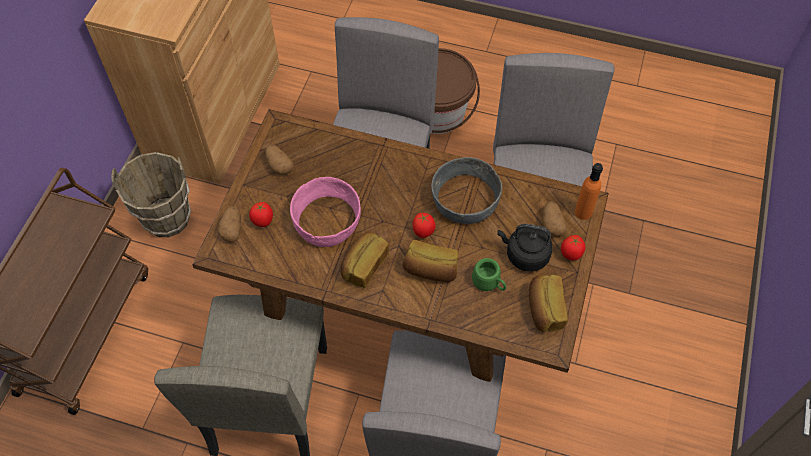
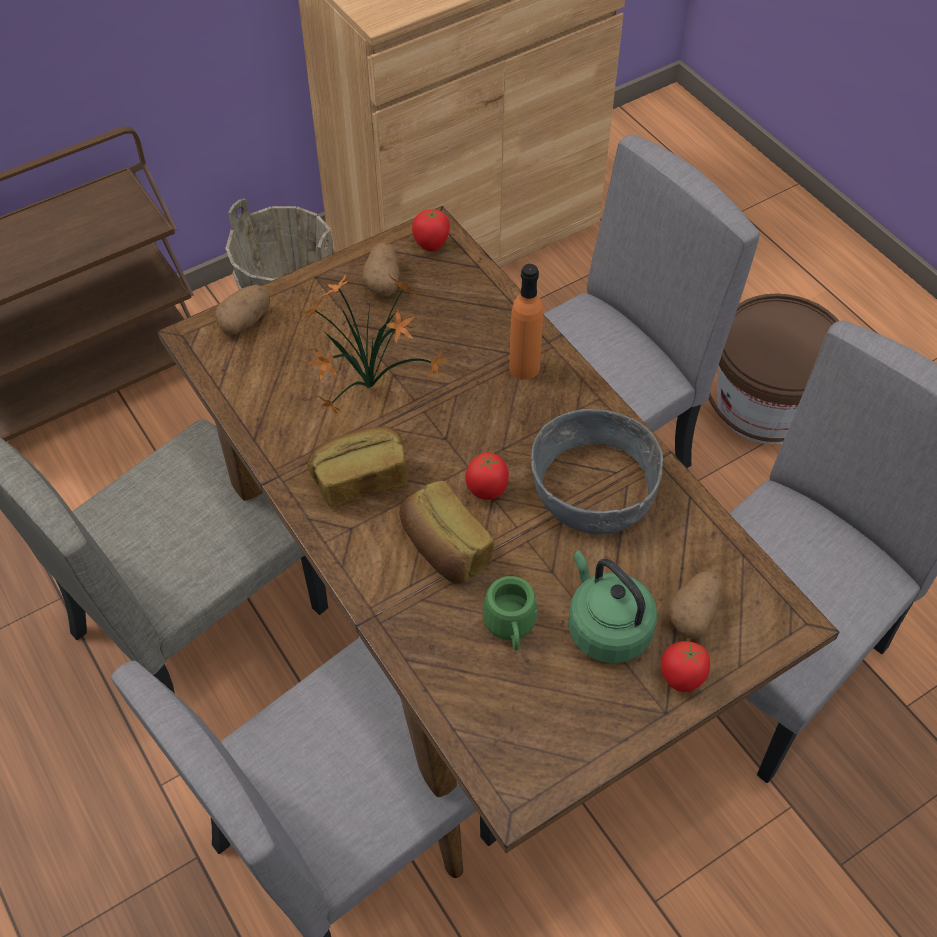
camera: 40 degrees right, 5 degrees down
tomato [249,202,273,227] -> tomato moved to [412,209,450,252]
pink bowl [290,177,361,247] -> potted plant [302,274,448,417]
black kettle [497,224,553,272] -> green kettle [568,550,657,663]
bread [529,274,568,332] -> none
orange bottle [575,163,603,220] -> orange bottle moved to [509,264,543,379]

